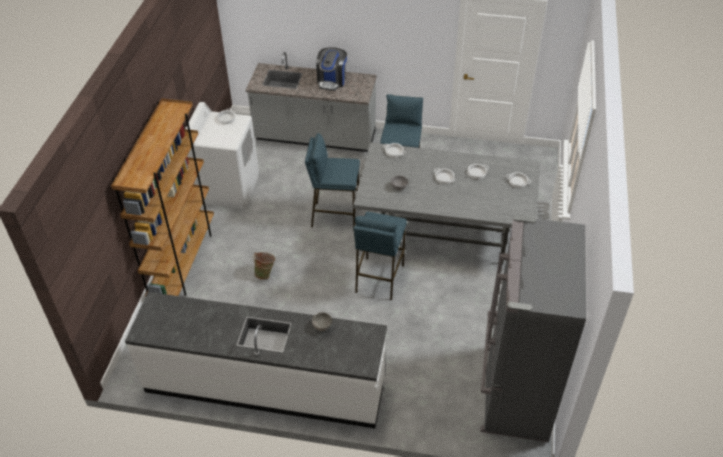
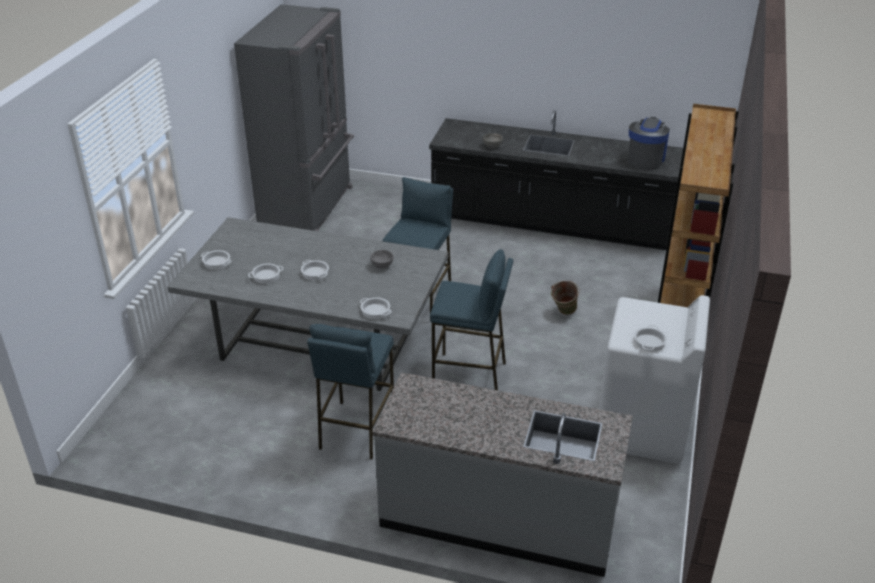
camera: 175 degrees left, 10 degrees down
white counter [125,292,387,428] -> black counter [429,110,683,250]
coffee machine [316,47,347,91] -> coffee machine moved to [628,117,670,170]

